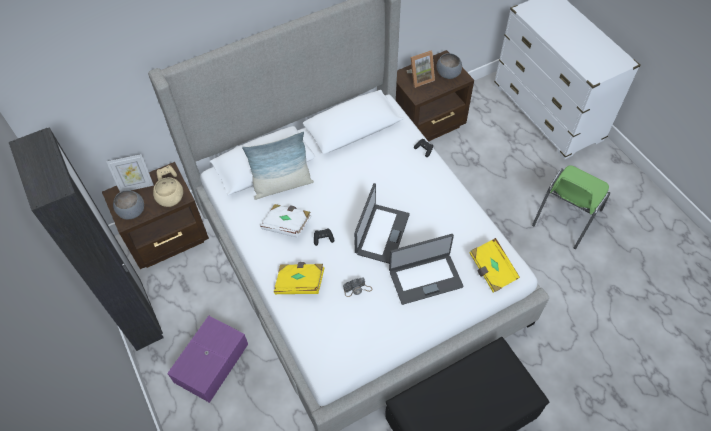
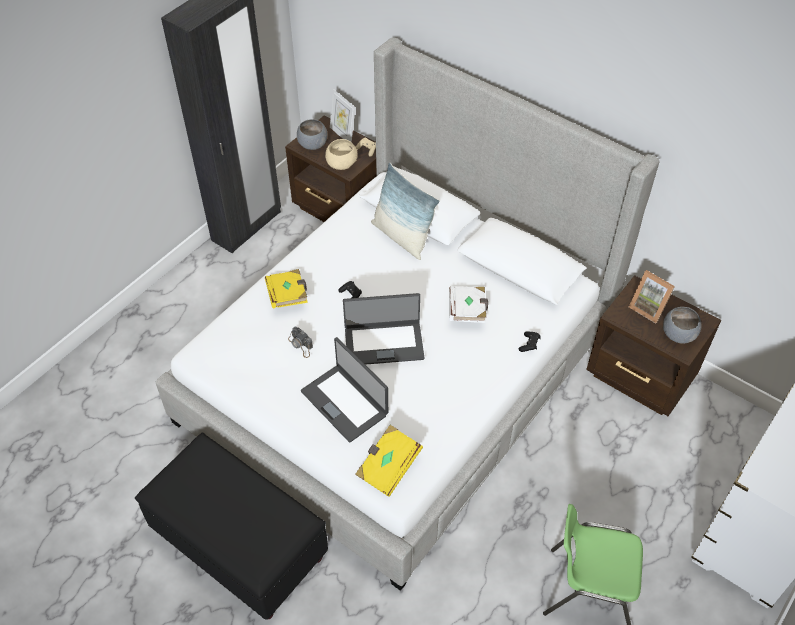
camera: 65 degrees right, 5 degrees down
purple storage box [167,316,248,403] -> none
white book [260,204,312,238] -> white book moved to [449,286,488,323]

